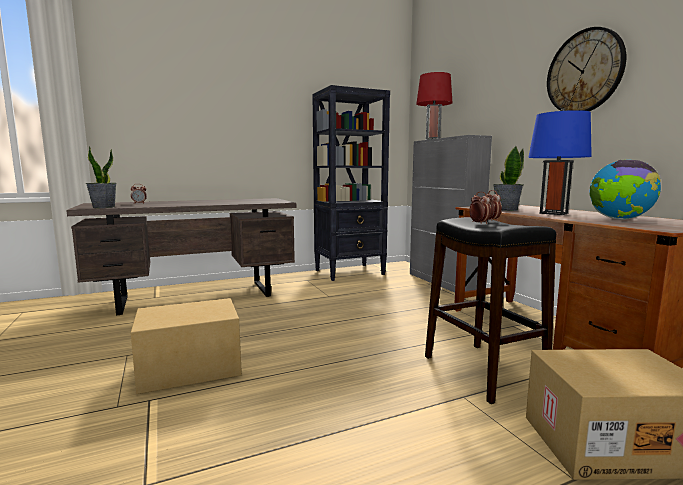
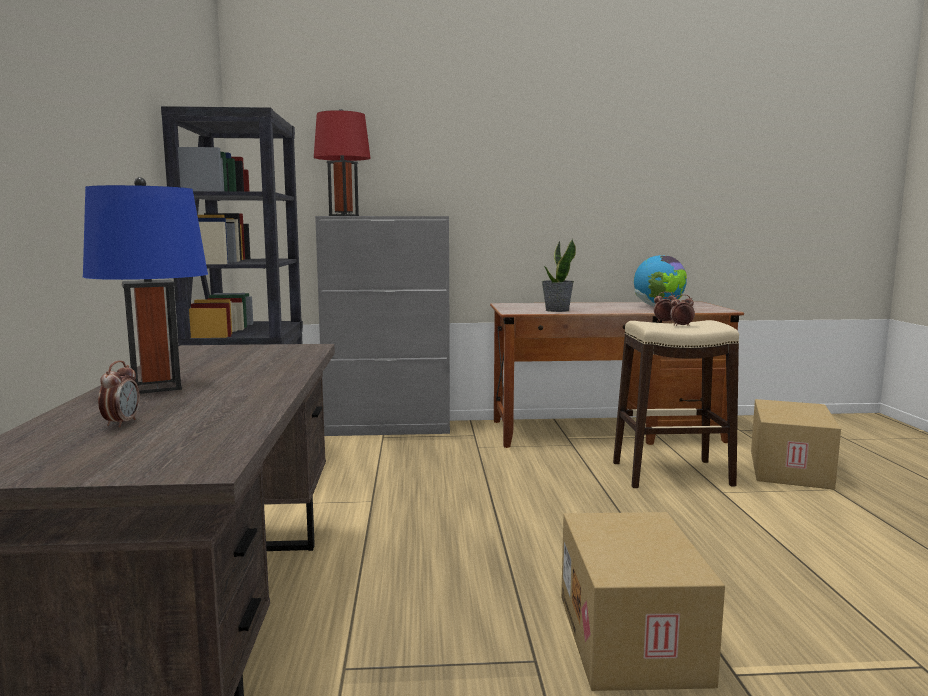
camera: 70 degrees left, 0 degrees up
potted plant [86,146,117,208] -> none
black stool [425,217,556,404] -> beige stool [613,320,739,488]
blue table lamp [528,108,592,215] -> blue table lamp moved to [83,177,208,394]
wall clock [547,27,626,111] -> none

